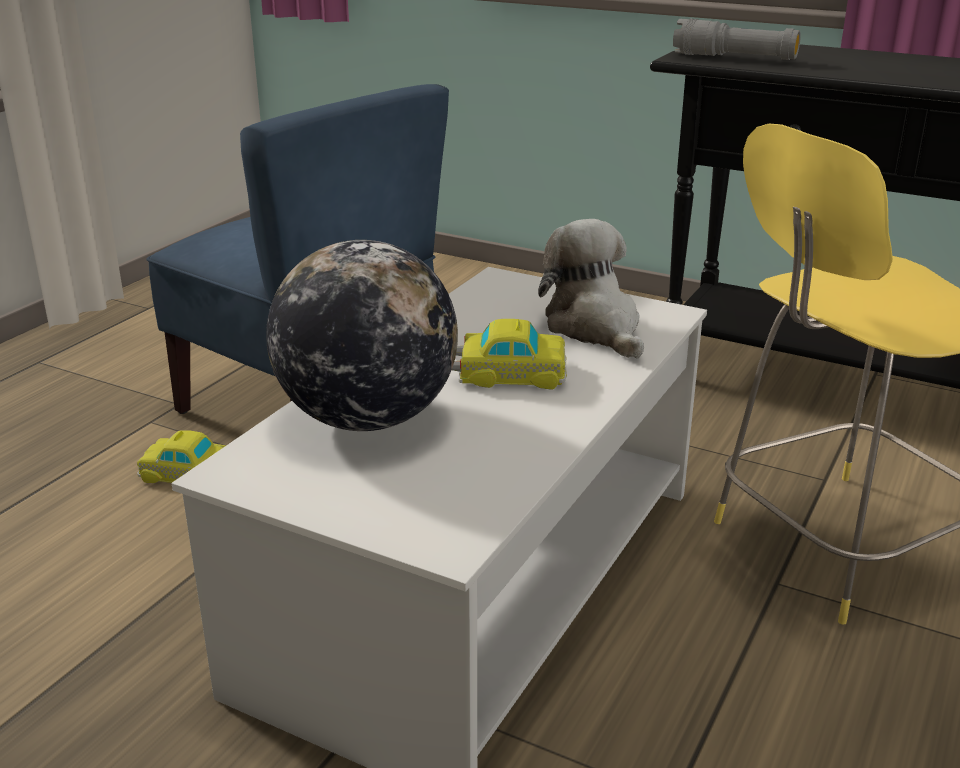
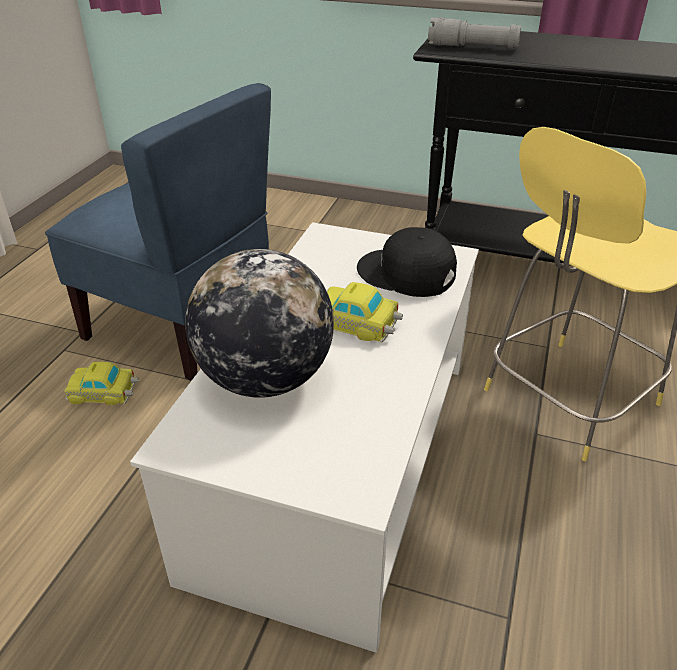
camera: 10 degrees left, 10 degrees up
toy car [452,319,567,390] -> toy car turned 150 degrees counterclockwise [327,282,403,343]
plush toy [538,219,644,359] -> black cap [357,227,457,297]

